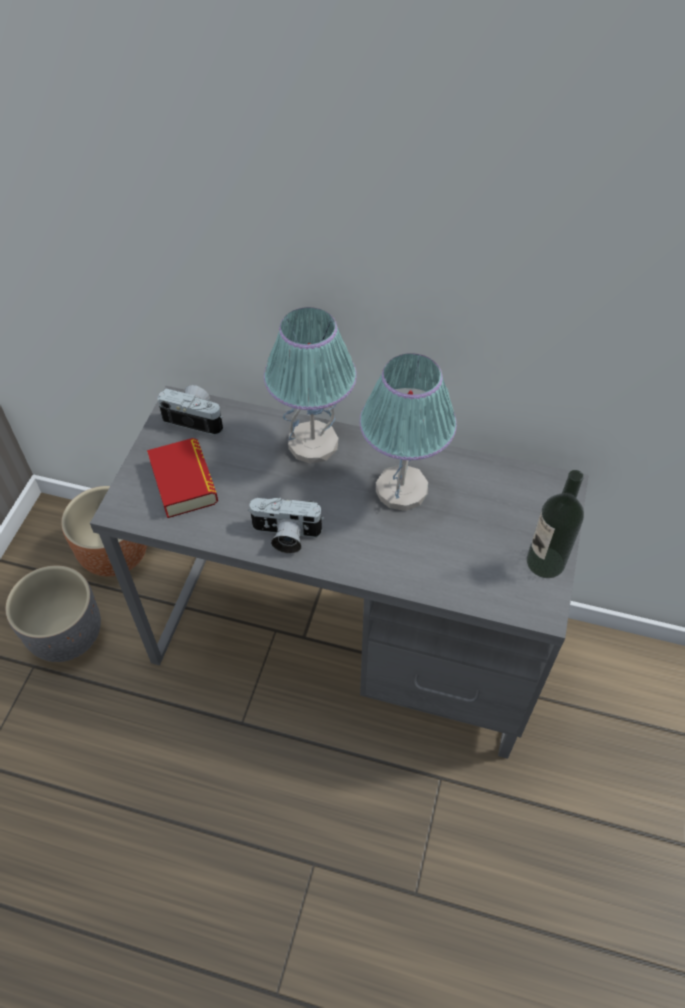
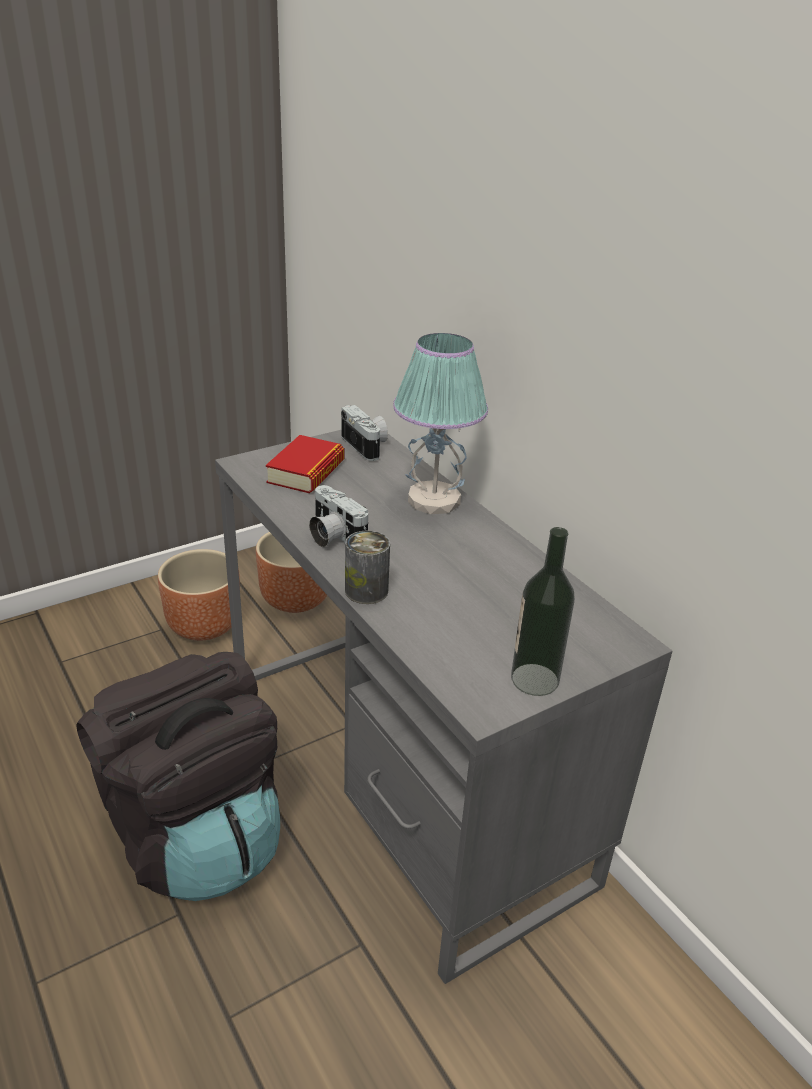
camera: 40 degrees right, 20 degrees down
grey planter [6,565,101,662] -> brown planter [158,549,240,640]
table lamp [359,353,457,511] -> none
none -> black backpack [76,652,280,901]
none -> can [345,530,390,604]

